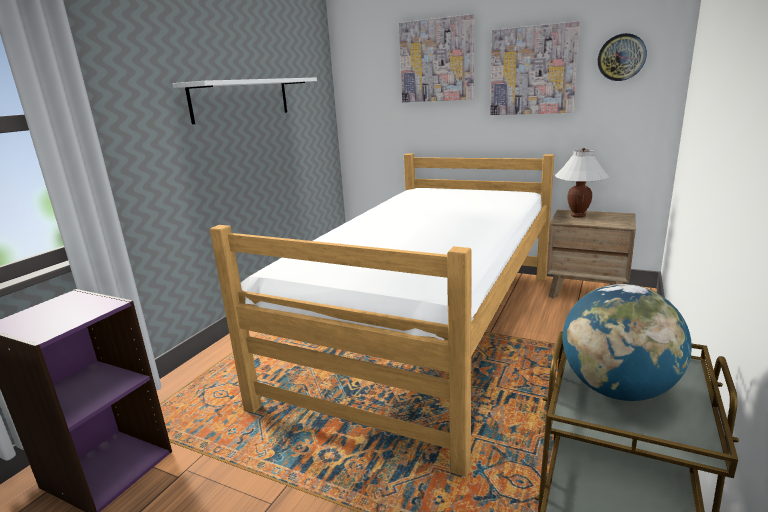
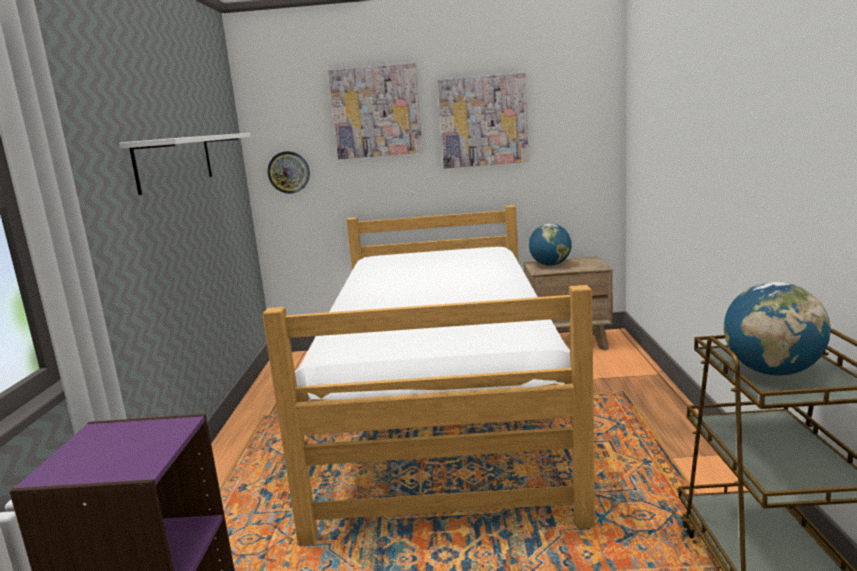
camera: 25 degrees left, 5 degrees down
white table lamp [555,148,609,218] -> globe [529,224,572,266]
wall clock [598,33,647,81] -> wall clock moved to [267,151,310,194]

